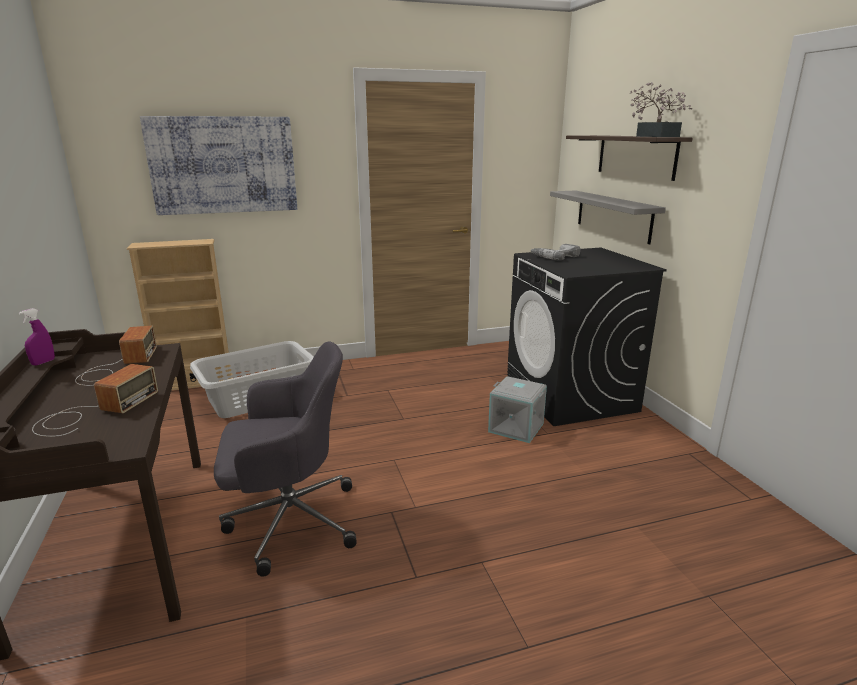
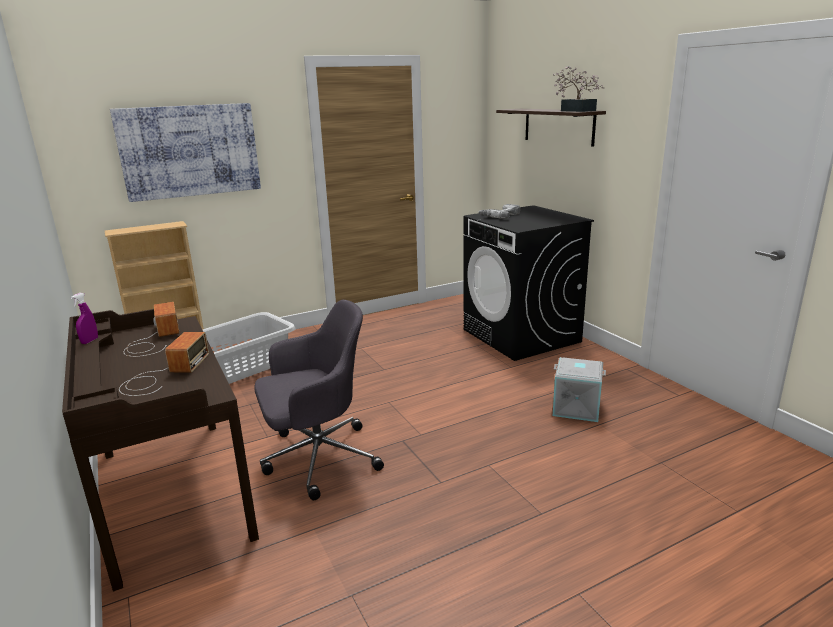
camera: 10 degrees left, 0 degrees up
grey storage box [488,376,547,443] -> grey storage box moved to [553,357,606,422]
grey shelf [550,191,666,245] -> none

